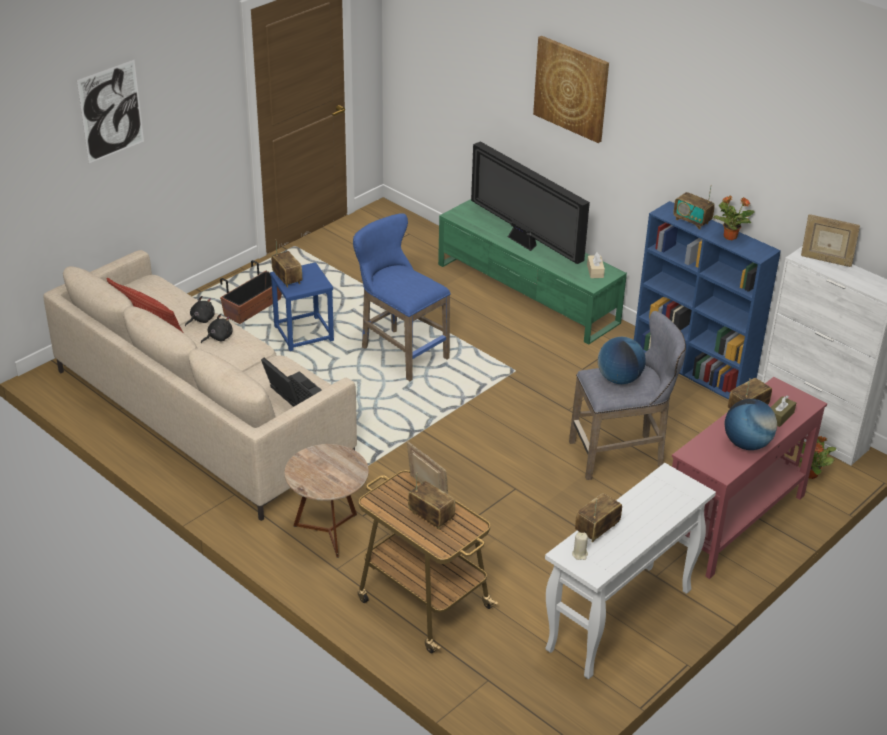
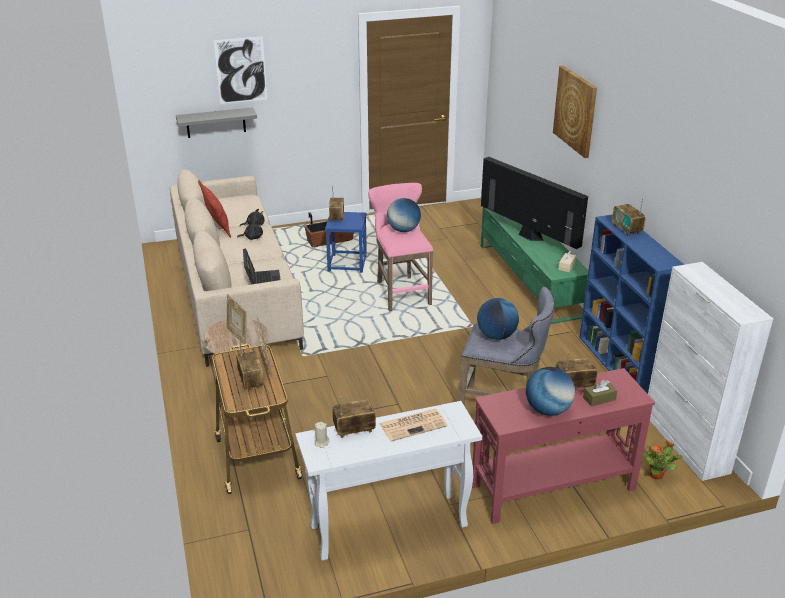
camera: 30 degrees right, 5 degrees down
blue stool [353,213,451,381] -> pink stool [368,183,433,311]
television [471,141,590,264] -> television turned 150 degrees clockwise [481,157,588,249]
potted plant [713,196,755,240] -> none
picture frame [801,214,860,267] -> picture frame moved to [227,294,247,344]
none -> grey shelf [176,107,257,138]
none -> newspaper [379,409,447,442]
none -> globe [387,198,421,232]

